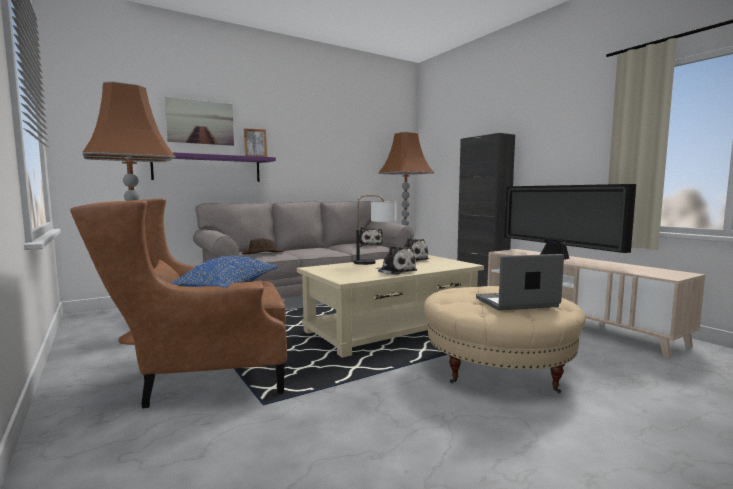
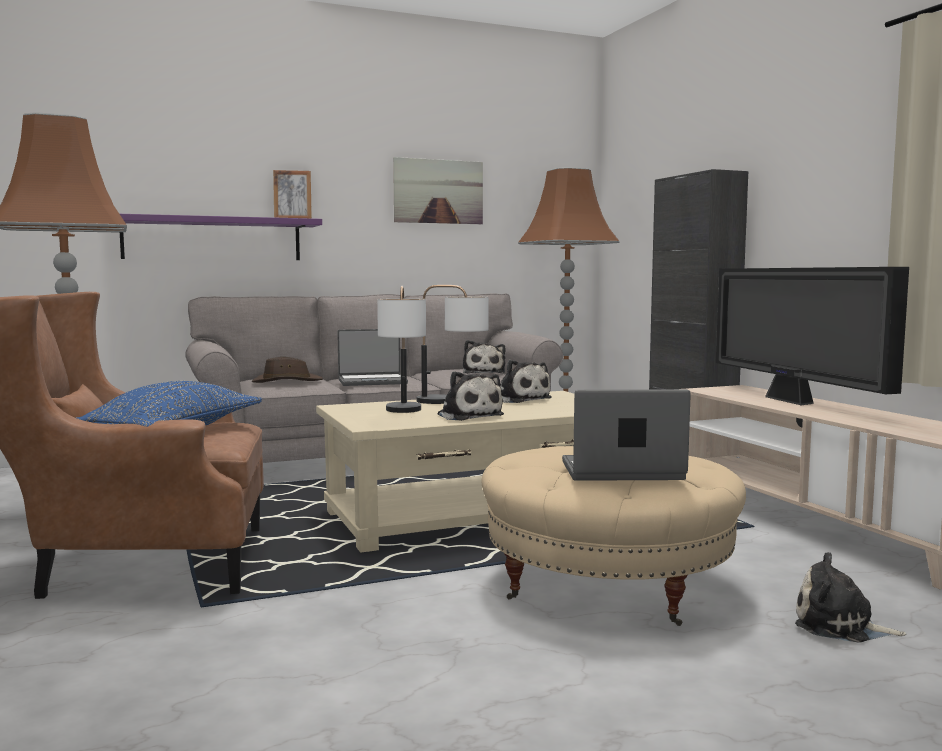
camera: 10 degrees right, 0 degrees up
picture [165,96,234,146] -> picture moved to [393,157,483,224]
none -> laptop [337,329,408,386]
none -> table lamp [377,286,426,413]
none -> plush toy [795,552,906,643]

